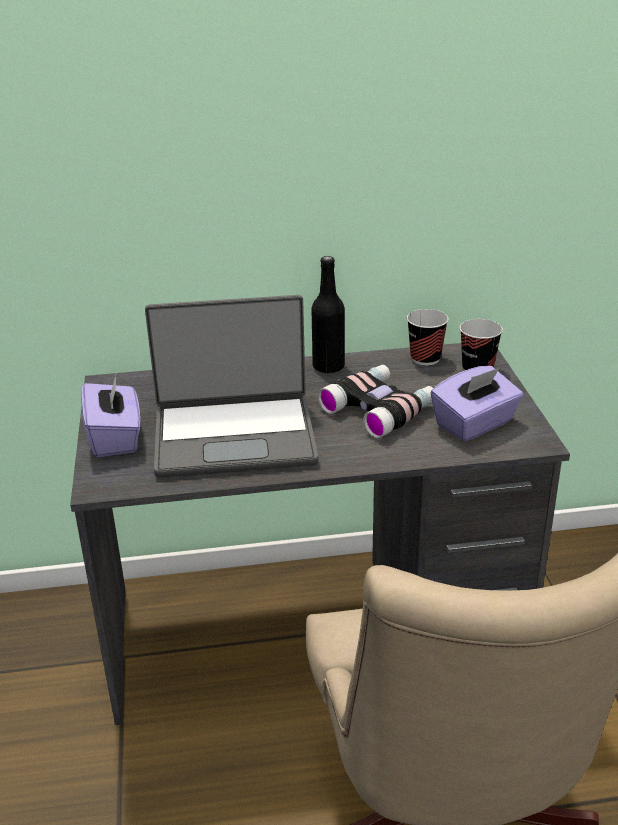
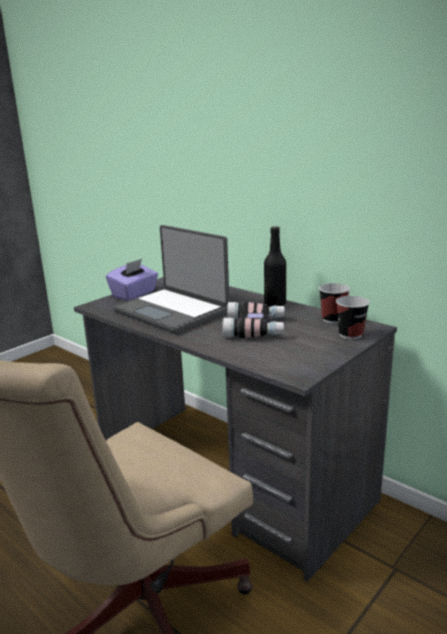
camera: 50 degrees right, 10 degrees down
purple tissue box [431,366,523,442] -> none

